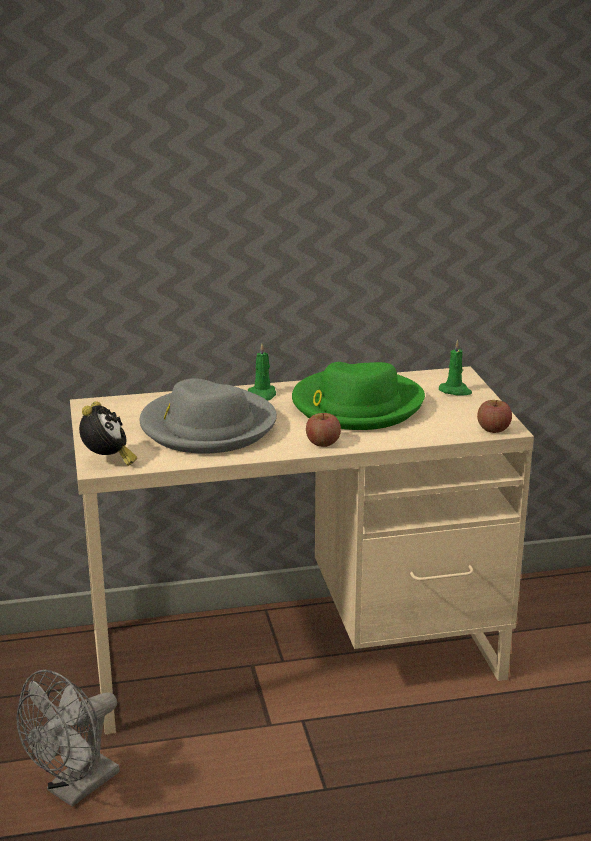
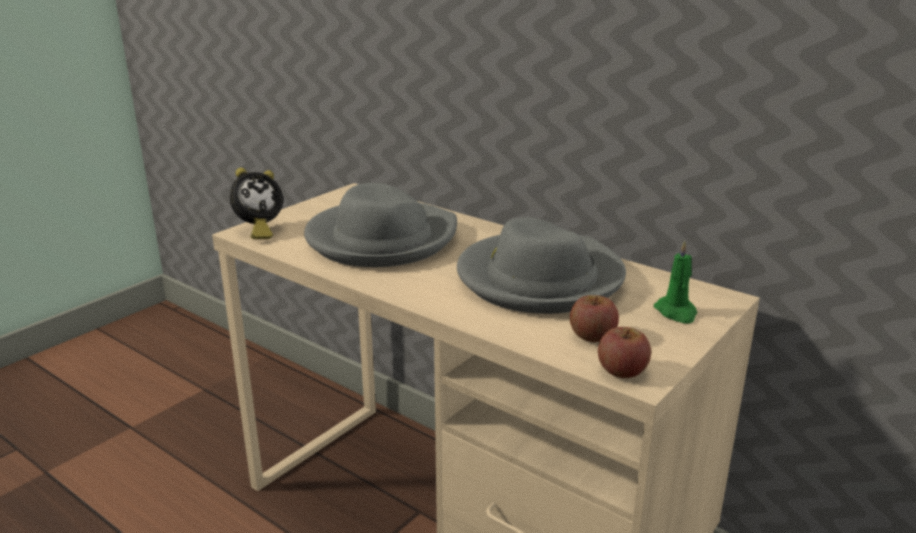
camera: 50 degrees right, 0 degrees up
grey fan [17,670,120,807] -> none
green candle [248,344,276,401] -> none
green hat [292,362,425,430] -> grey hat [457,217,626,314]
apple [306,413,341,447] -> apple moved to [570,295,619,342]

